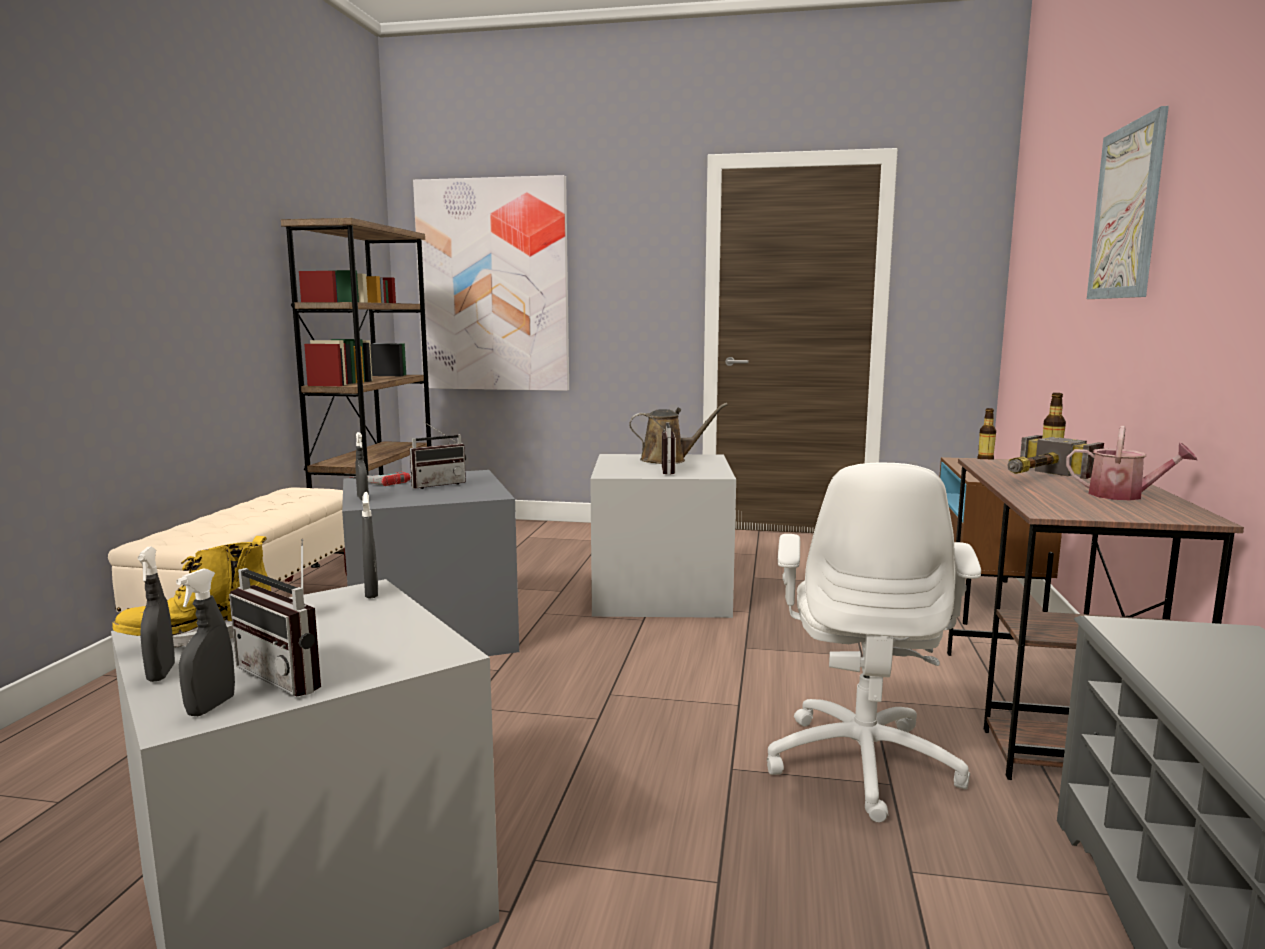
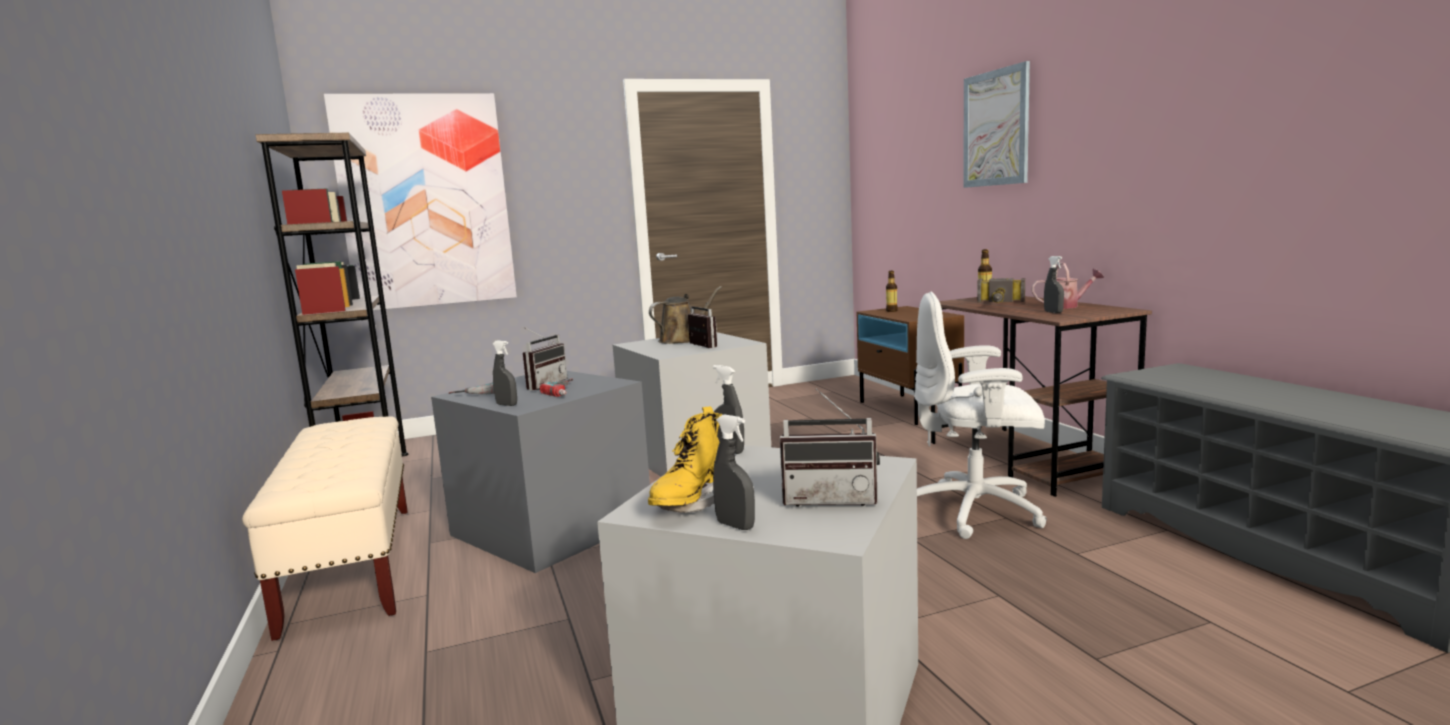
camera: 30 degrees left, 0 degrees up
grey spray bottle [176,569,235,716] -> grey spray bottle moved to [1044,256,1064,313]
white office chair [767,462,981,822] -> white office chair turned 120 degrees clockwise [914,292,1047,539]
none -> power drill [540,379,573,397]

